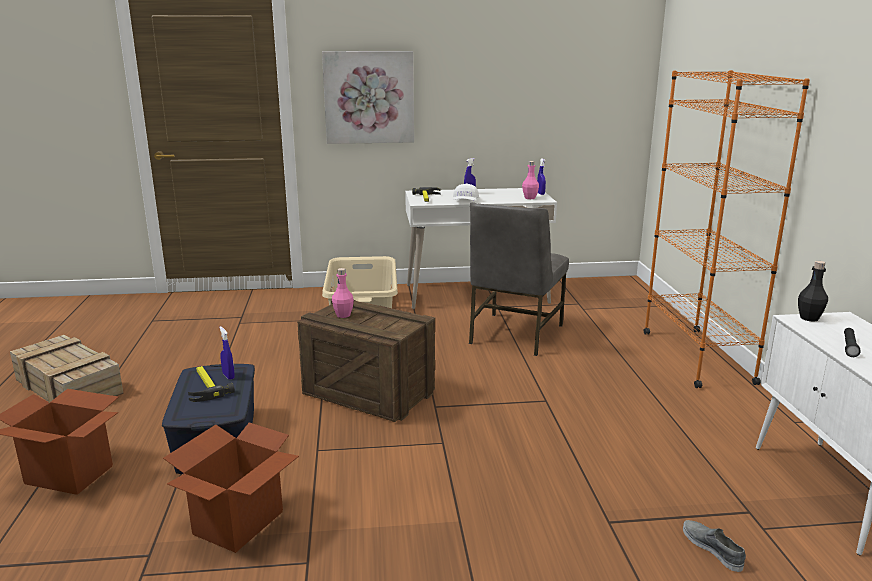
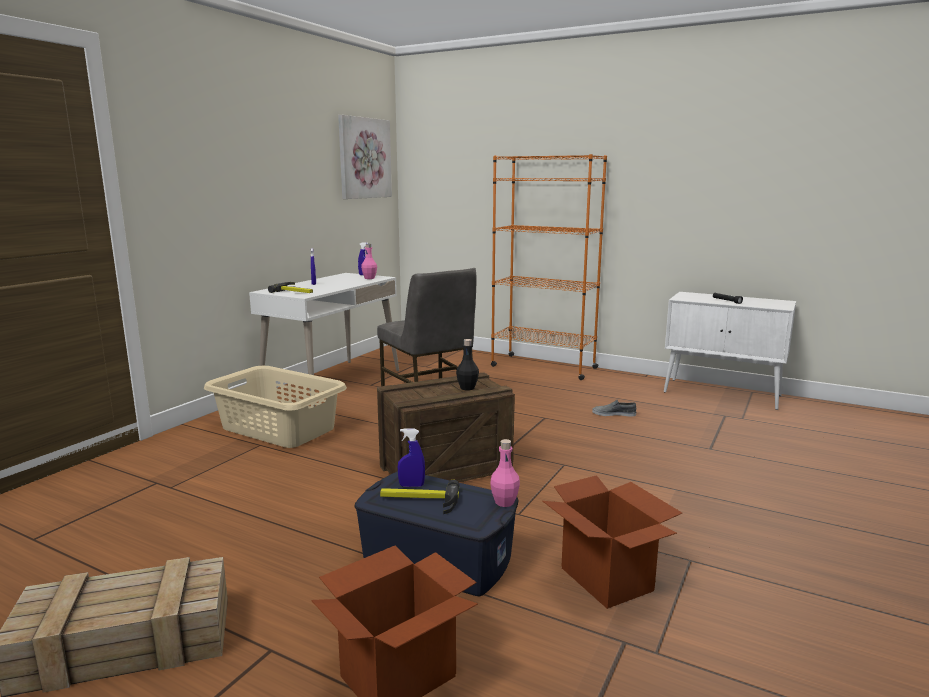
camera: 55 degrees left, 5 degrees down
picture [322,51,414,144] -> picture moved to [338,115,392,199]
pink bottle [332,268,354,318] -> pink bottle moved to [490,439,520,507]
white cap [453,183,479,201] -> none
grey shoe [683,520,746,572] -> grey shoe moved to [592,400,636,416]
black bottle [798,261,828,322] -> black bottle moved to [456,339,479,390]

